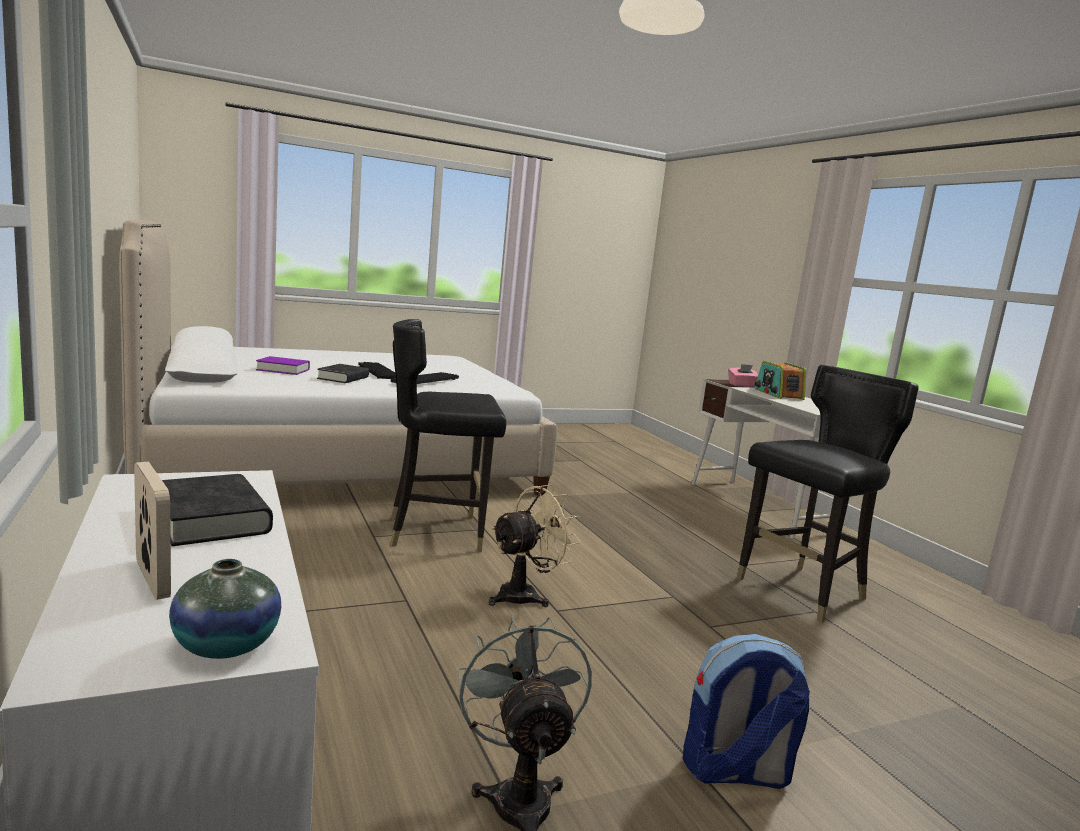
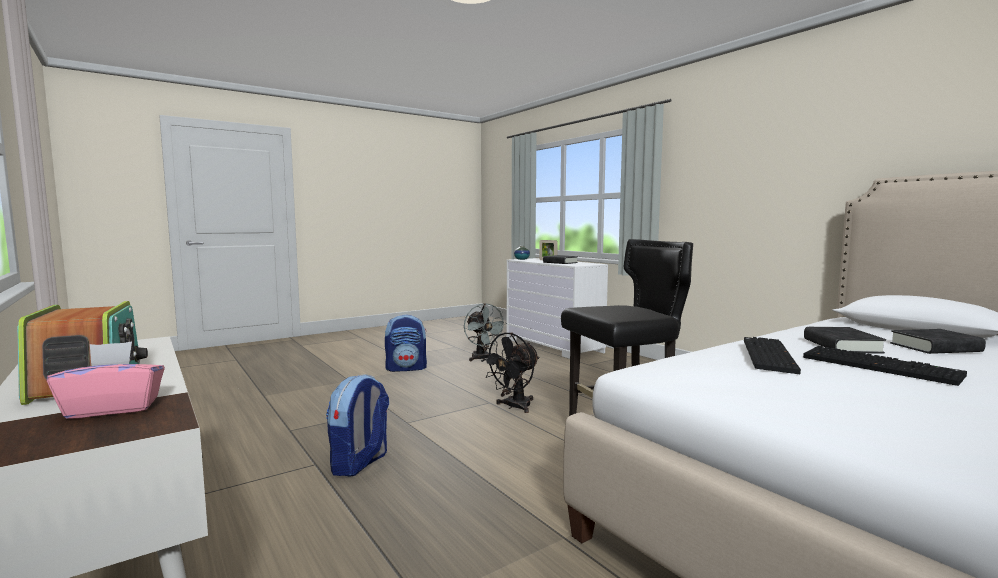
camera: 170 degrees right, 5 degrees down
purple book [256,356,310,375] -> black book [890,329,986,354]
beige fan [489,485,580,607] -> black fan [481,332,540,413]
black chair [737,365,919,623] -> none
none -> backpack [326,374,389,477]

